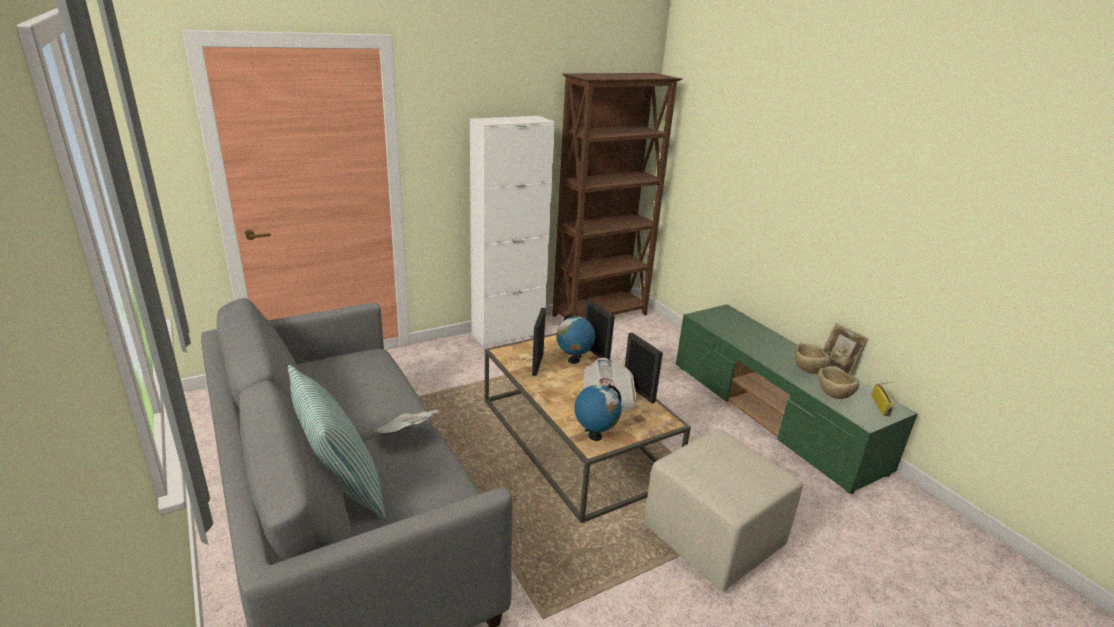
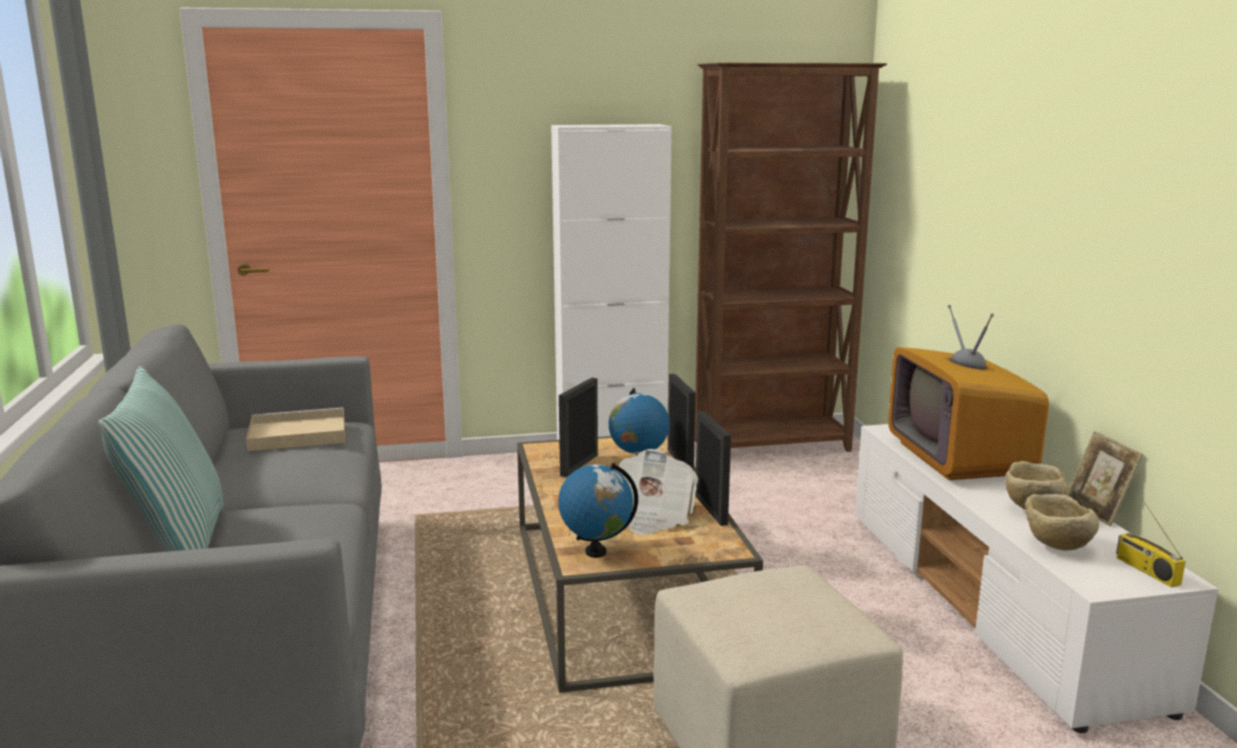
camera: 20 degrees right, 10 degrees down
newspaper [374,410,440,433] -> none
green tv stand [676,304,918,494] -> white tv stand [855,424,1218,733]
radio [871,382,894,416] -> radio turned 135 degrees clockwise [1116,500,1186,587]
none -> beige tray [246,407,345,451]
none -> television [888,305,1049,480]

